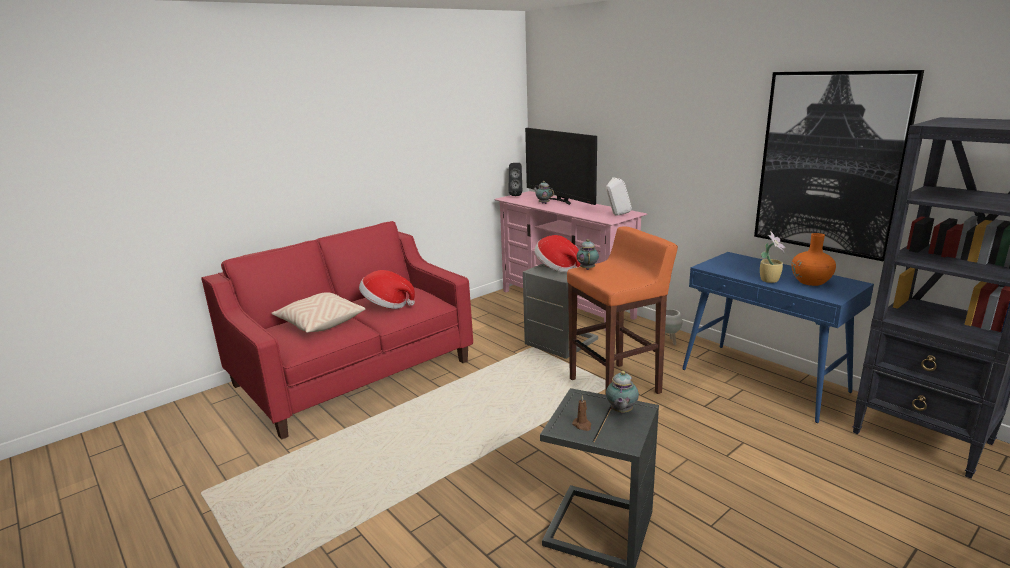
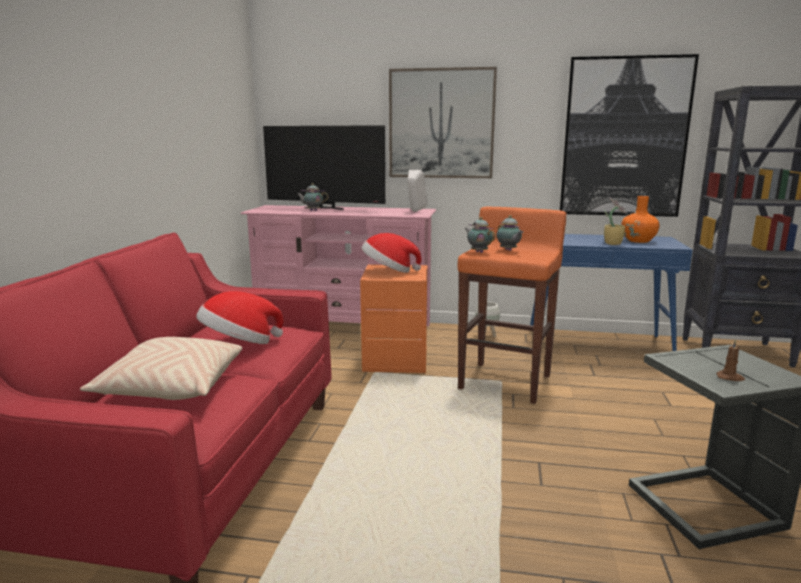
camera: 40 degrees left, 5 degrees down
black speaker [509,163,522,196] -> none
grey side table [523,264,598,359] -> orange side table [360,265,428,373]
teapot [606,371,639,413] -> teapot moved to [497,215,523,251]
none -> picture [389,67,497,178]

